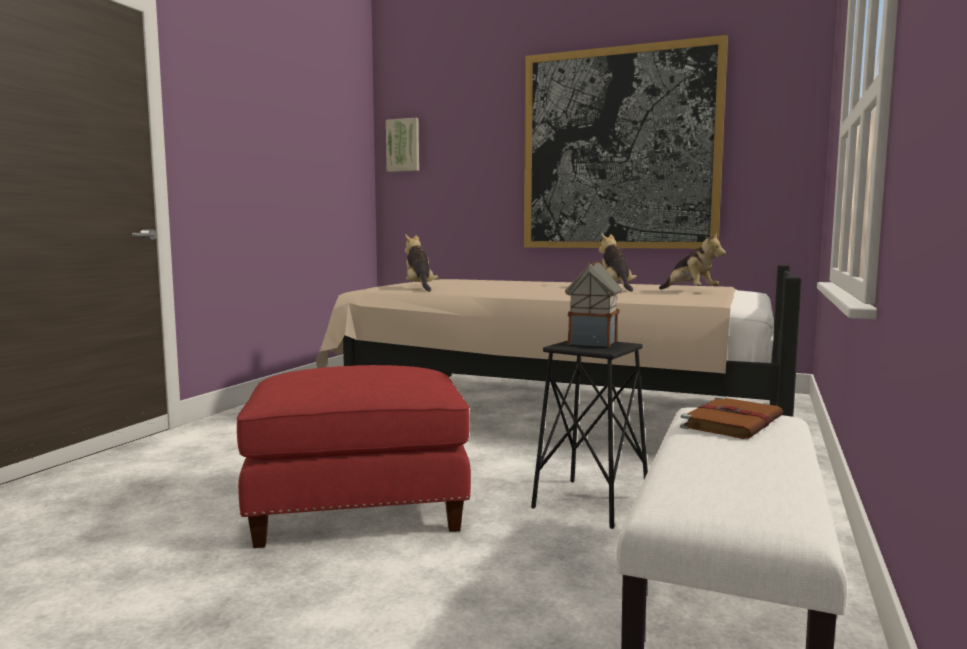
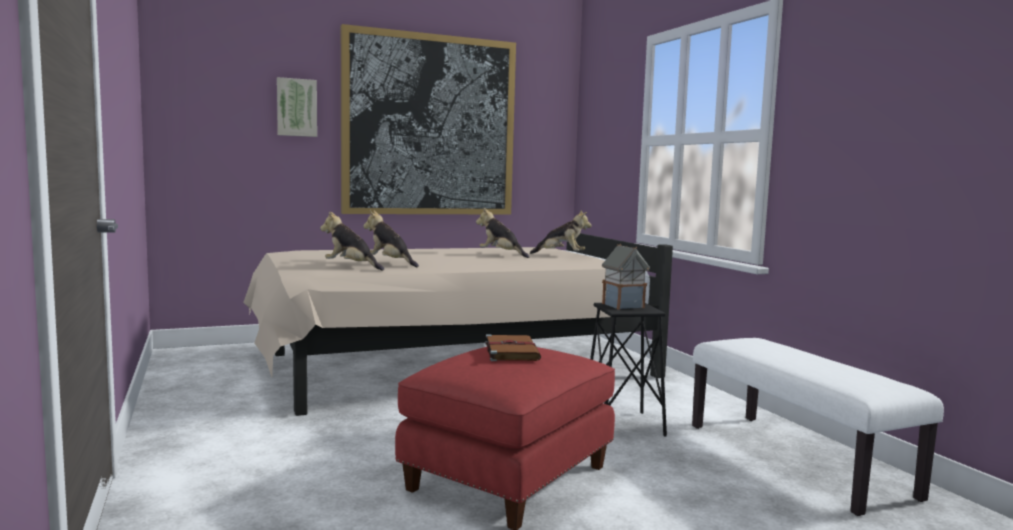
camera: 45 degrees left, 0 degrees up
picture [386,118,419,172] -> picture moved to [277,77,317,137]
brown book [680,396,783,439] -> brown book moved to [485,334,541,361]
none -> plush toy [363,210,419,267]

